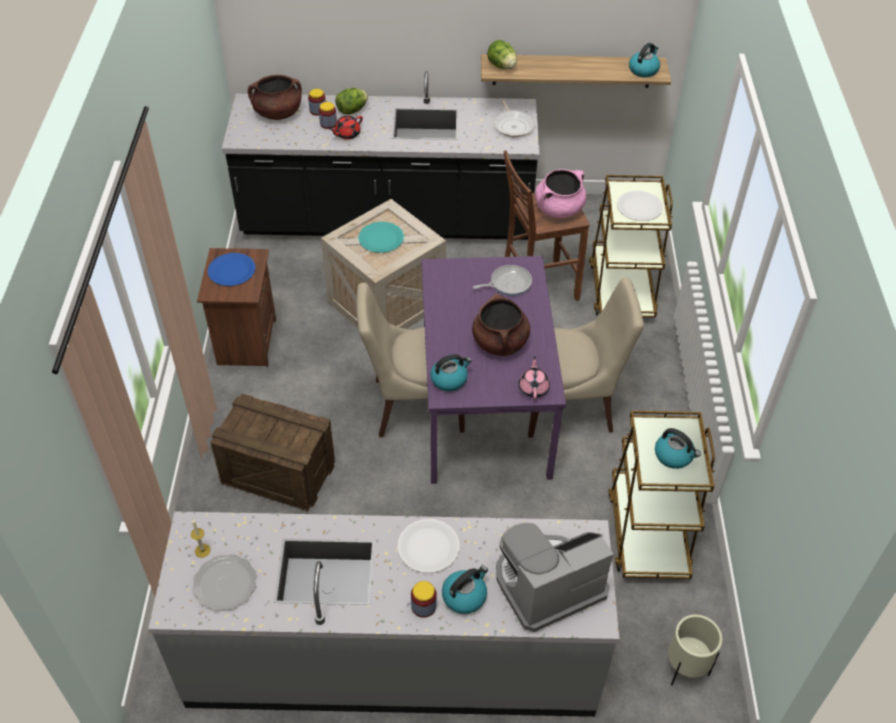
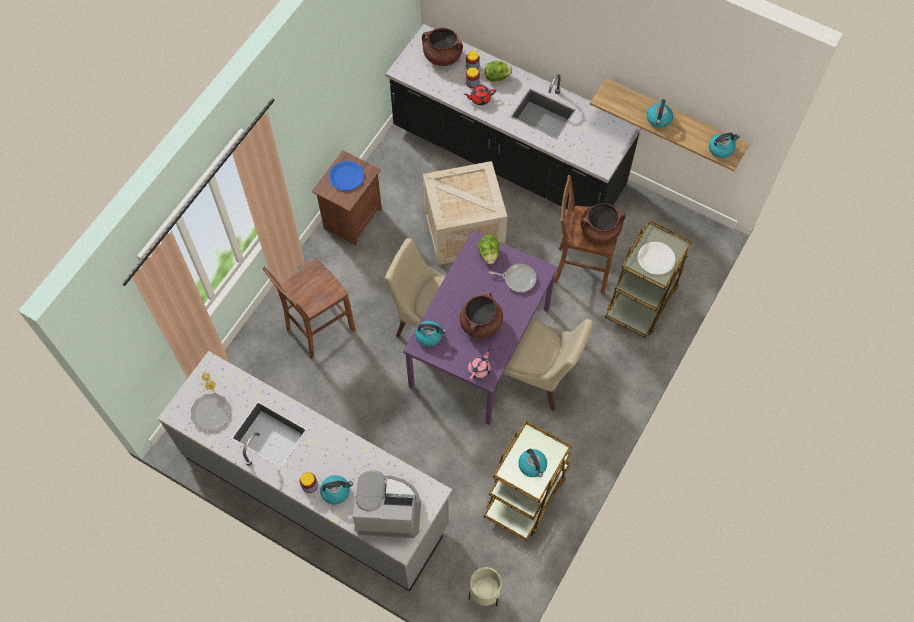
camera: 30 degrees right, 15 degrees up
crate [210,393,335,512] -> brown stool [262,258,356,359]
turquoise plate [358,222,404,253] -> none
white plate [398,519,460,573] -> none
lettuce [487,40,517,69] -> lettuce moved to [478,235,500,264]
frying pan [494,99,535,137] -> none
pink cooking pot [535,169,586,218] -> brown cooking pot [580,203,626,243]
none -> kettle [647,99,673,128]

